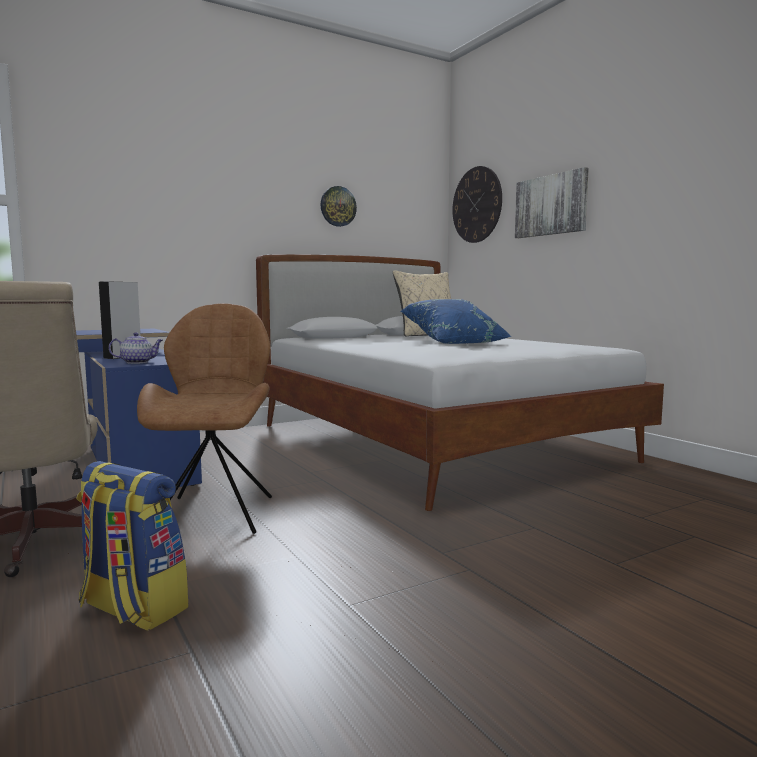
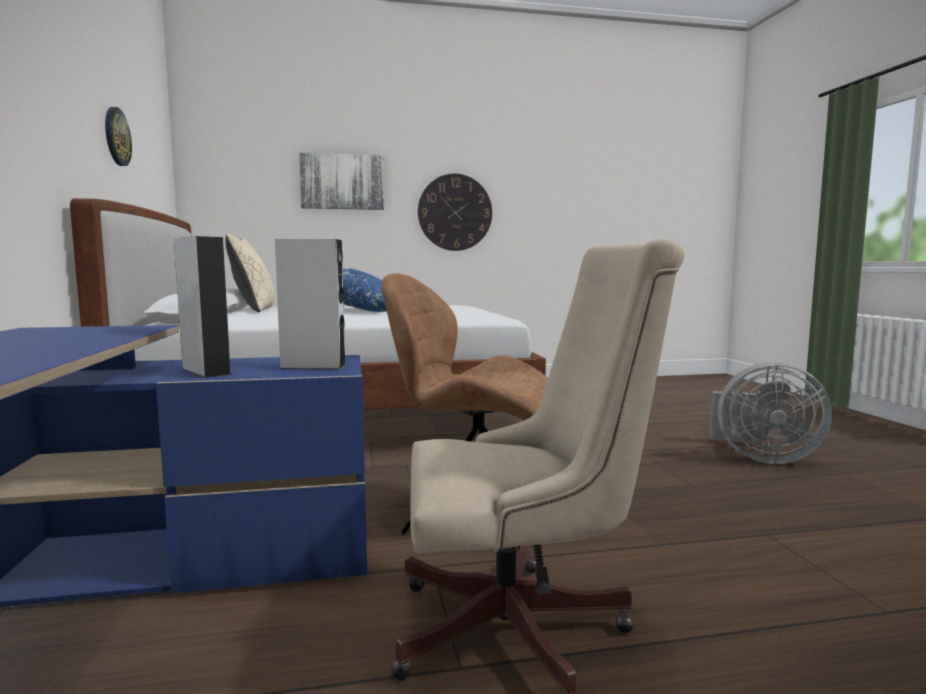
camera: 70 degrees left, 0 degrees up
backpack [76,461,188,631] -> none
teapot [109,332,163,364] -> grey speaker [275,239,346,370]
wall clock [452,166,502,243] -> wall clock moved to [418,174,492,251]
none -> grey fan [710,362,832,464]

